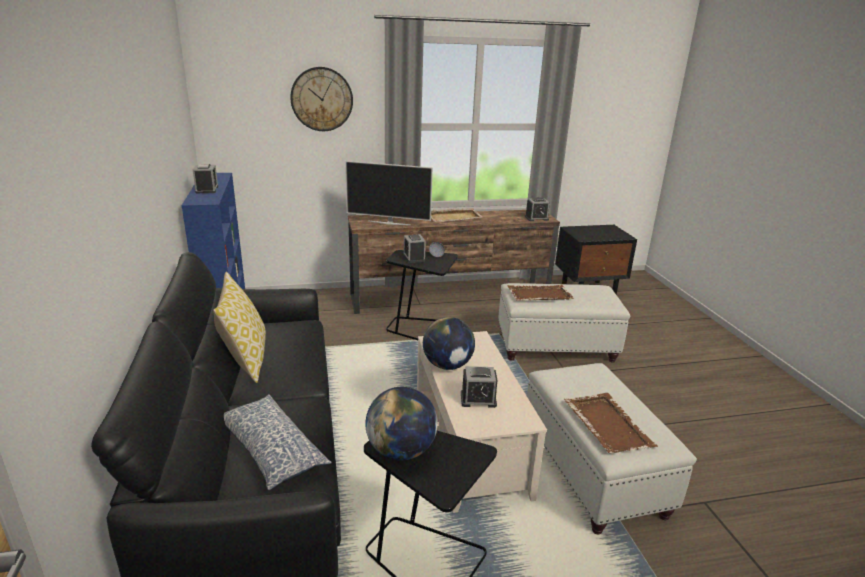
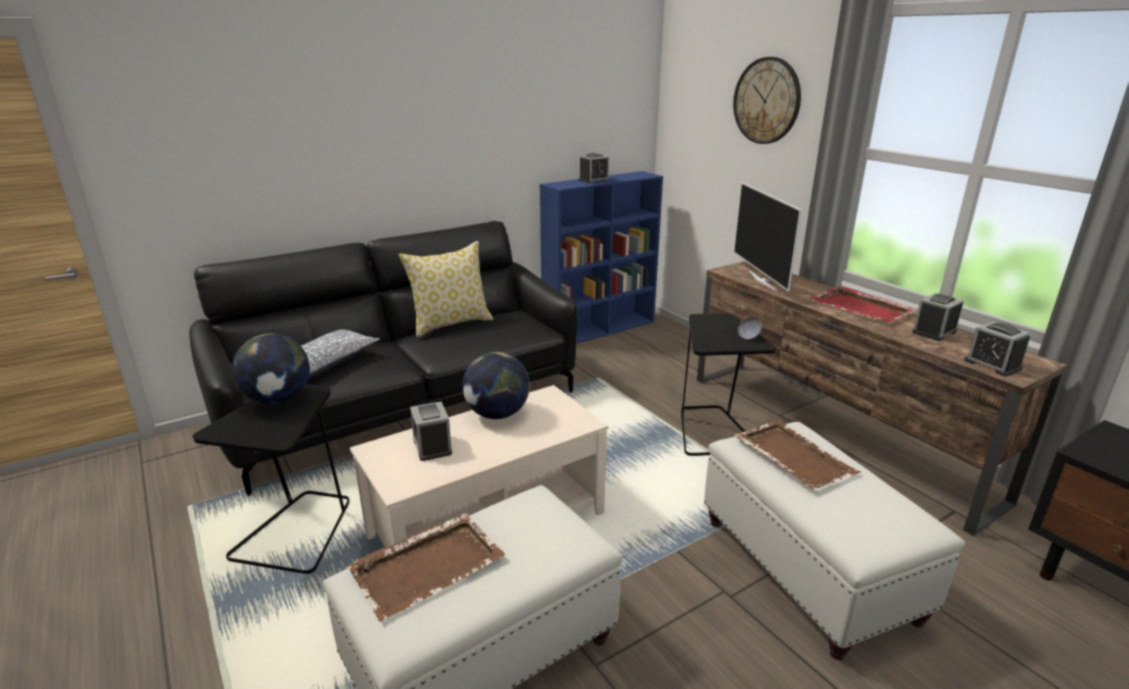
camera: 70 degrees right, 0 degrees up
alarm clock [403,234,426,263] -> alarm clock moved to [912,293,964,341]
beige tray [431,208,482,222] -> red tray [810,286,918,322]

